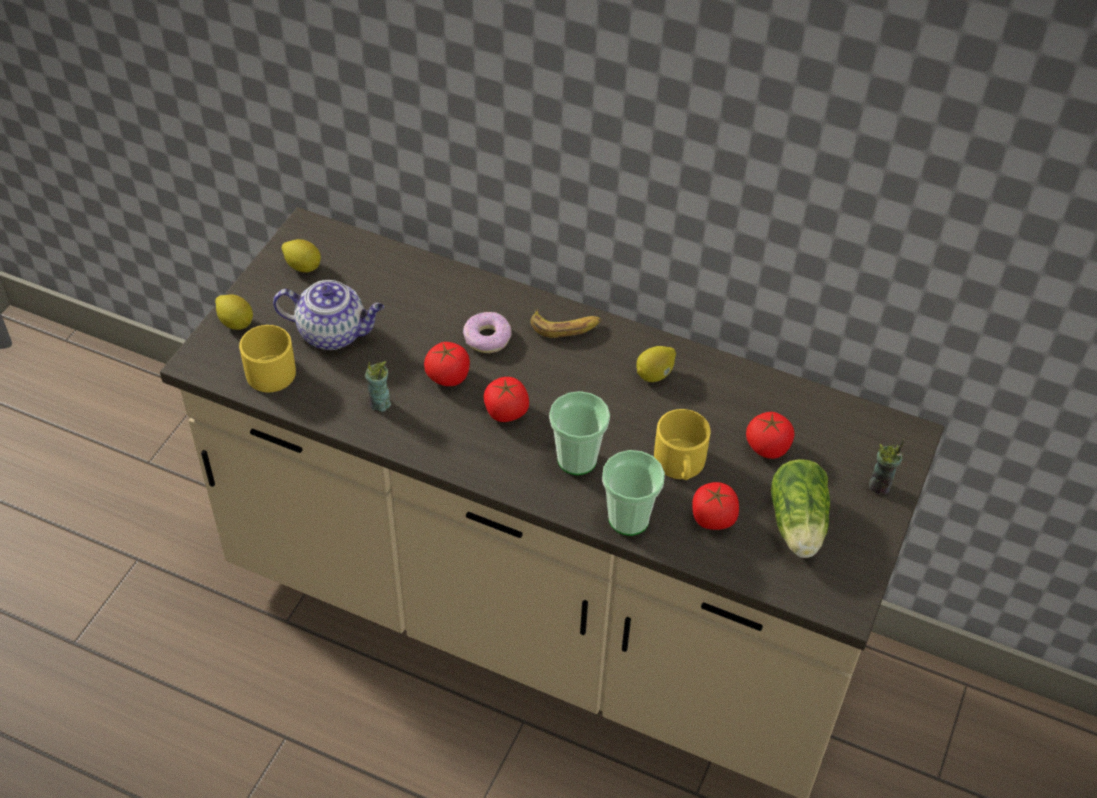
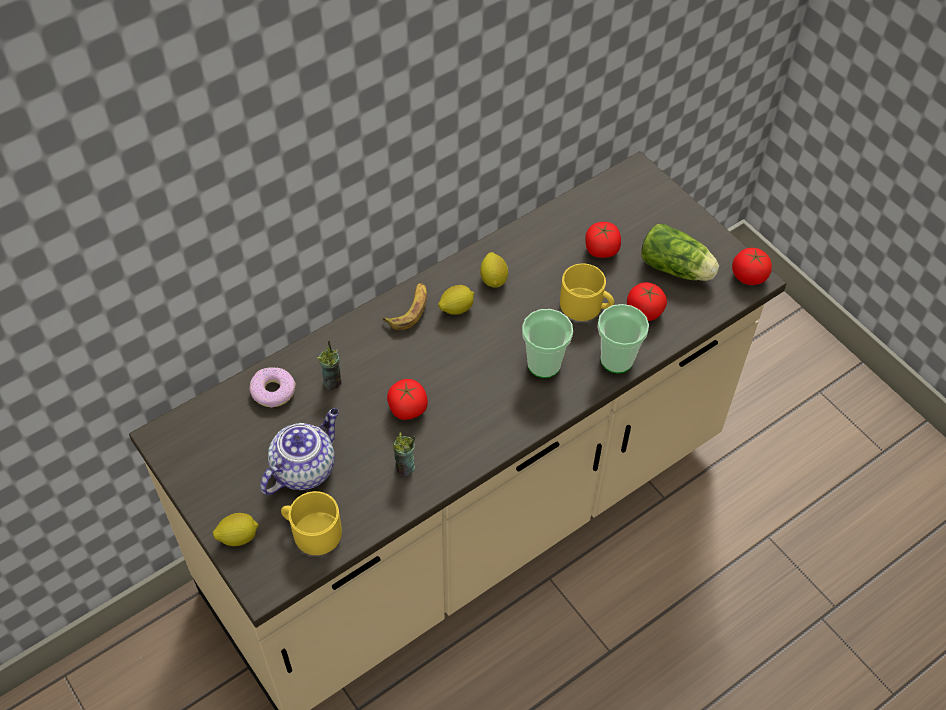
camera: 60 degrees left, 5 degrees up
lemon [281,239,321,272] -> lemon moved to [438,285,474,315]
donut [463,312,512,353] -> donut moved to [249,367,296,408]
tomato [484,377,529,422] -> tomato moved to [732,248,772,285]
cup [869,439,904,494] -> cup moved to [317,340,342,390]

